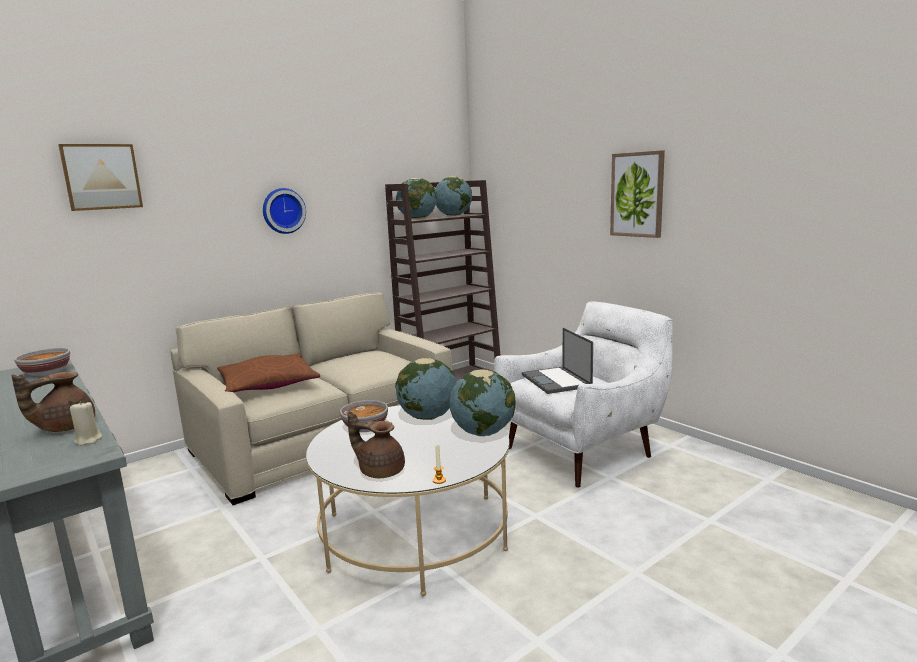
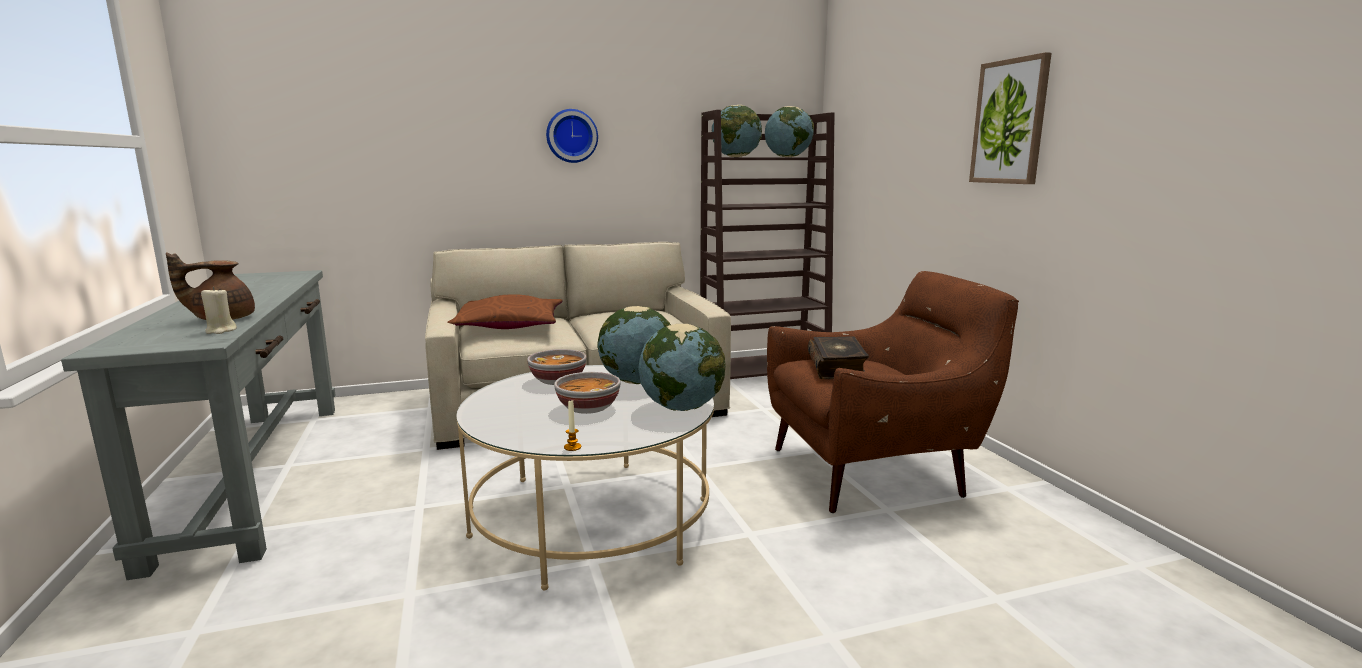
camera: 20 degrees right, 0 degrees up
bowl [14,348,70,376] -> bowl moved to [554,372,620,414]
picture [58,144,143,211] -> none
brown teapot [347,411,405,478] -> none
white armchair [494,302,673,488] -> brown armchair [767,271,1019,513]
laptop [522,328,593,394] -> book [808,336,869,379]

